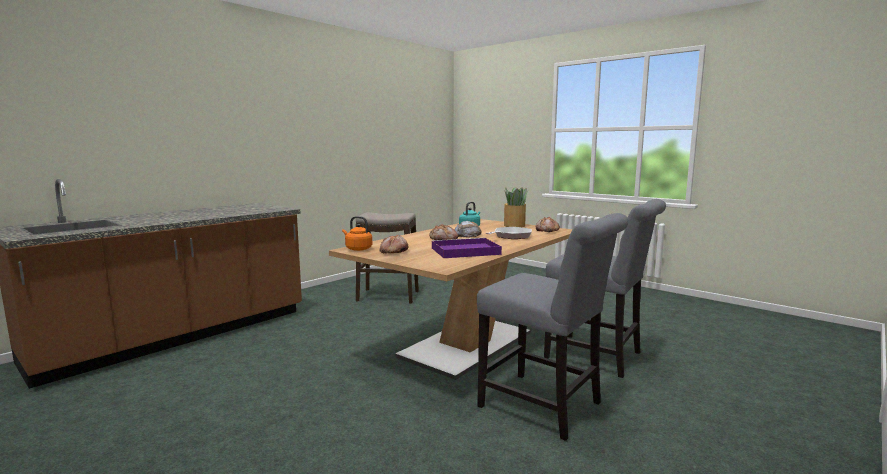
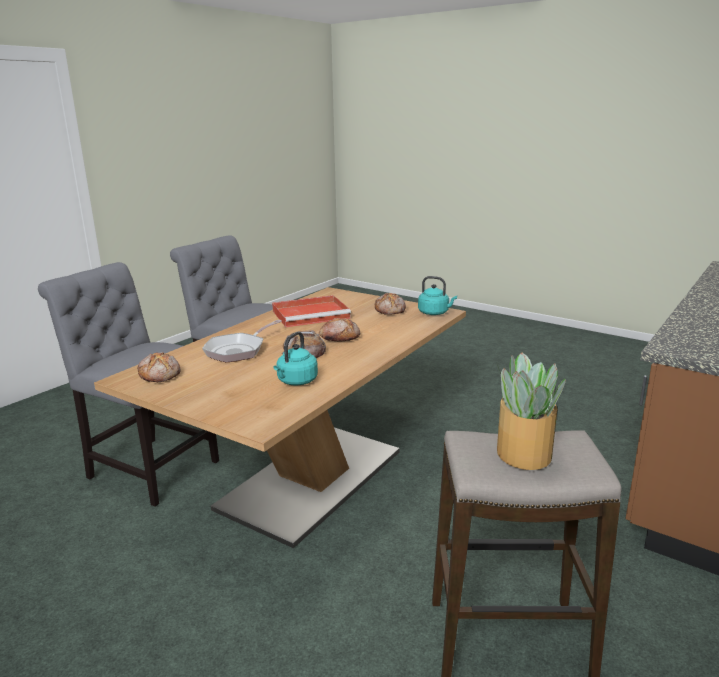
camera: 175 degrees right, 10 degrees up
orange kettle [342,216,372,251] -> turquoise kettle [418,276,457,315]
purple tray [432,238,502,258] -> red tray [272,295,351,327]
potted plant [504,187,528,227] -> potted plant moved to [497,353,566,470]

